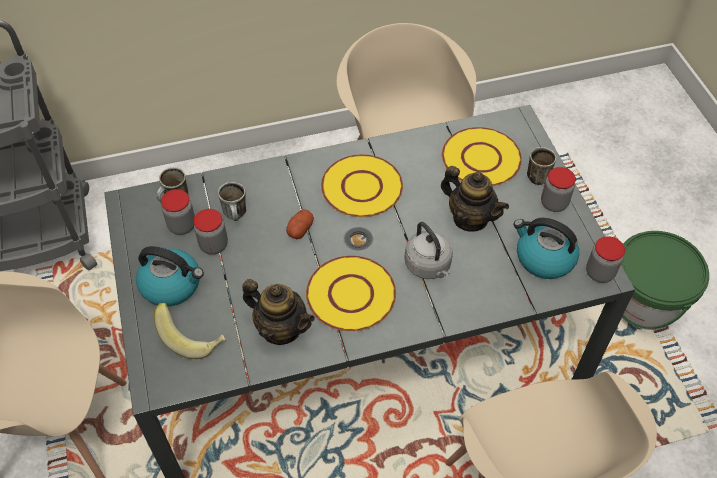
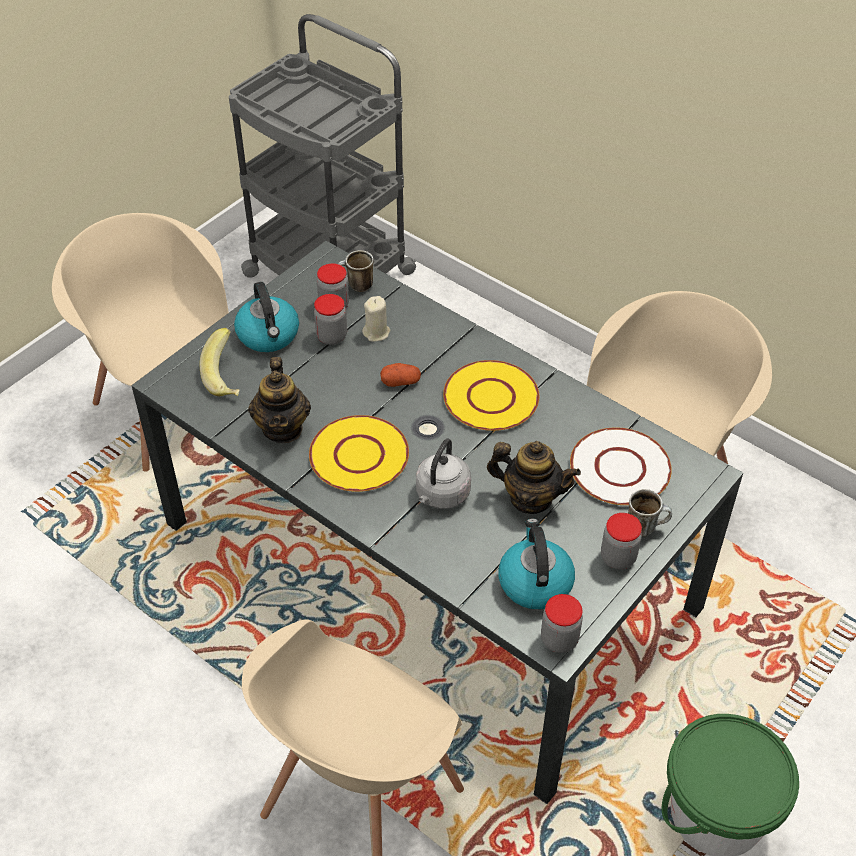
camera: 55 degrees right, 5 degrees down
mug [218,182,246,221] -> beige candle [362,296,390,342]
teapot [441,166,509,232] -> teapot turned 75 degrees counterclockwise [487,441,581,514]
yellow plate [442,127,522,186] -> white plate [570,427,672,505]

